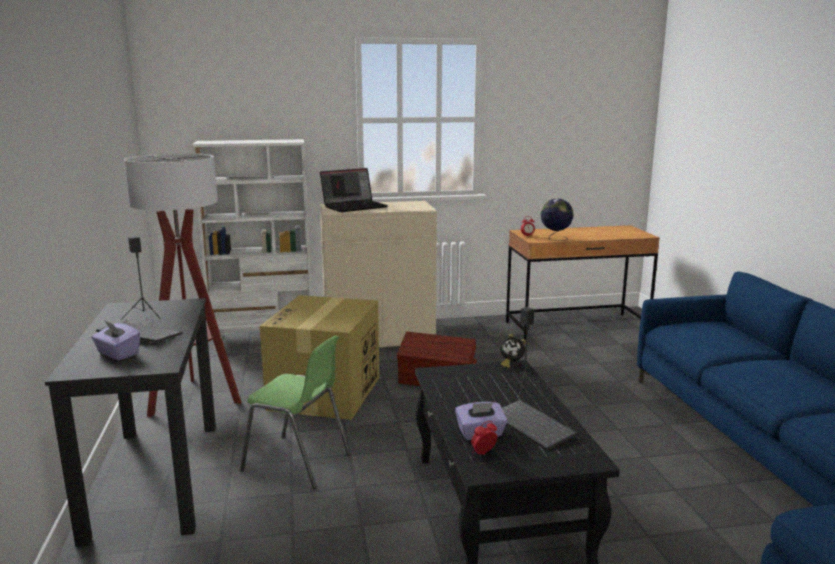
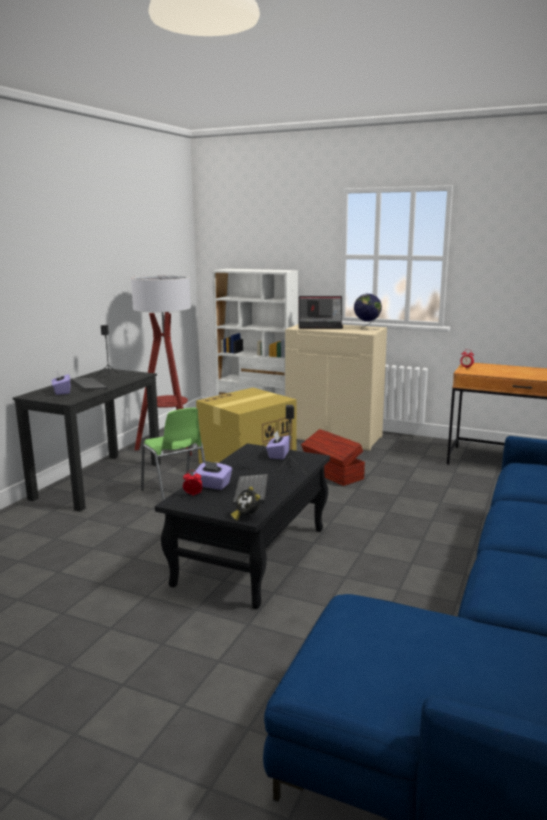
camera: 35 degrees right, 0 degrees up
alarm clock [500,334,526,369] -> alarm clock moved to [231,487,260,520]
globe [541,199,574,241] -> globe moved to [354,294,382,330]
none -> purple tissue box [266,430,291,459]

